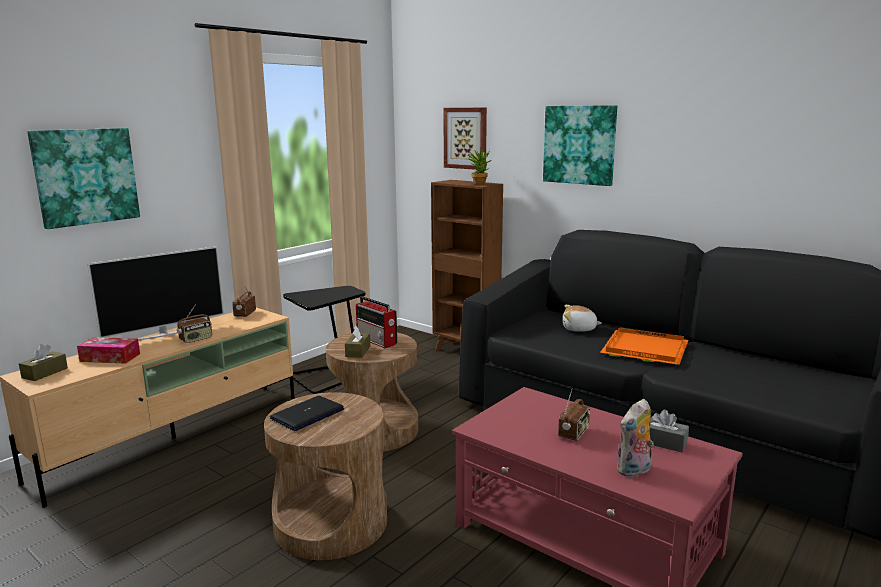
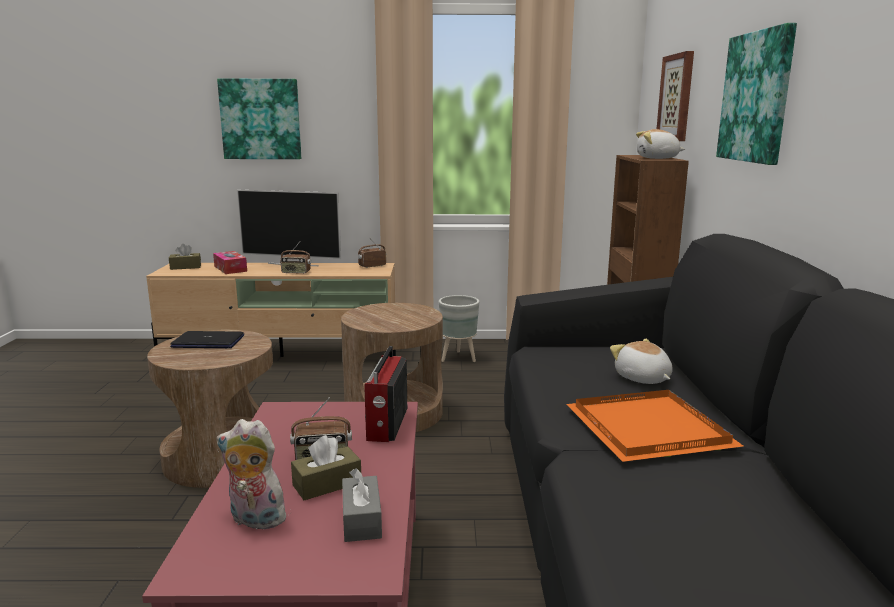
camera: 50 degrees right, 0 degrees up
black side table [283,286,366,394] -> grey planter [439,295,479,362]
brown tissue box [345,325,370,358] -> brown tissue box moved to [291,435,361,500]
radio [356,296,397,348] -> radio moved to [364,346,407,442]
potted plant [467,149,491,185] -> plush toy [636,129,685,159]

